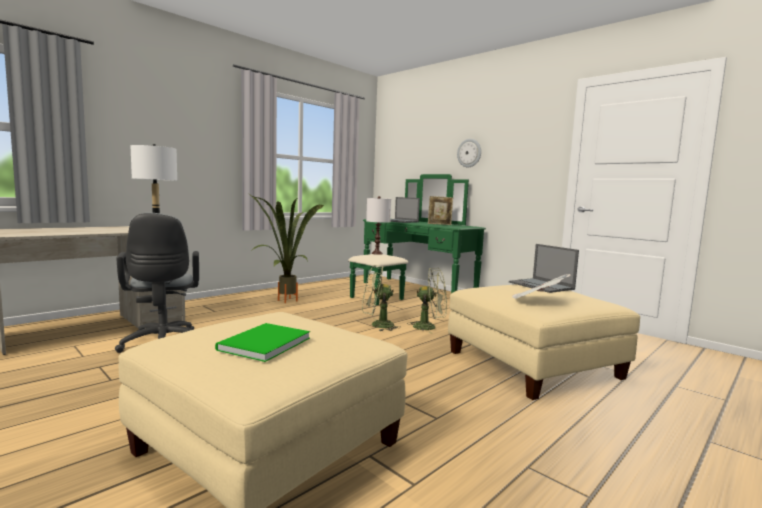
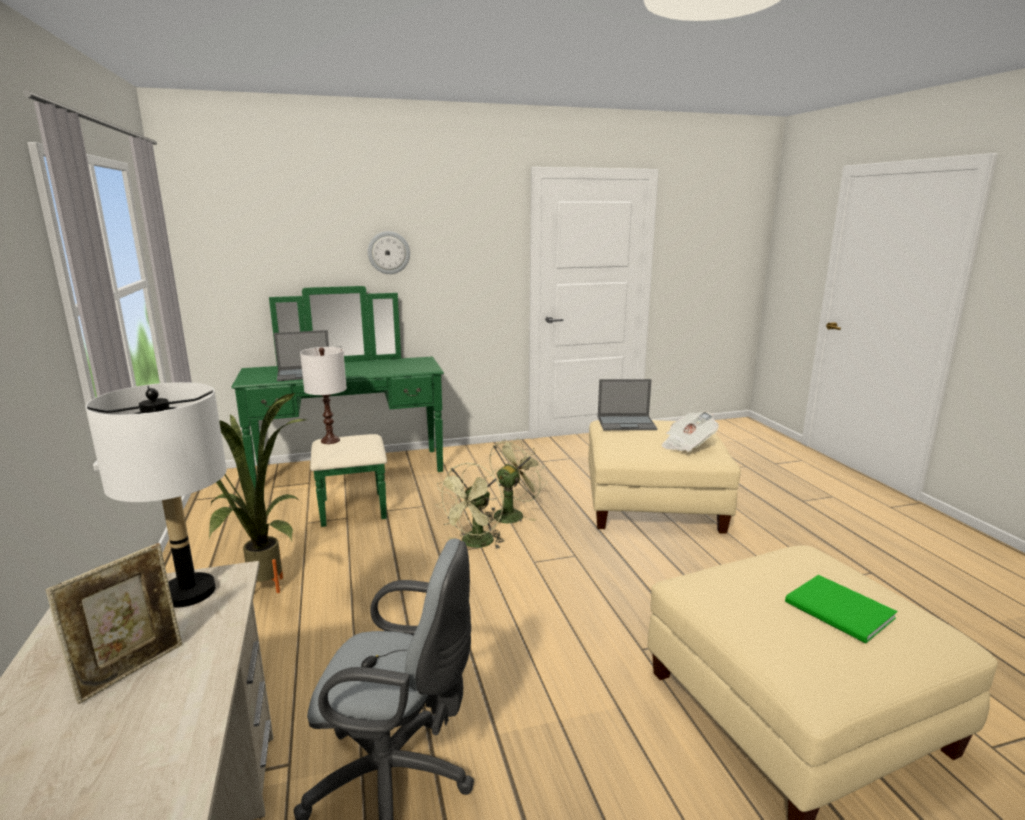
camera: 60 degrees left, 10 degrees up
picture frame [428,196,453,225] -> picture frame moved to [45,543,182,704]

